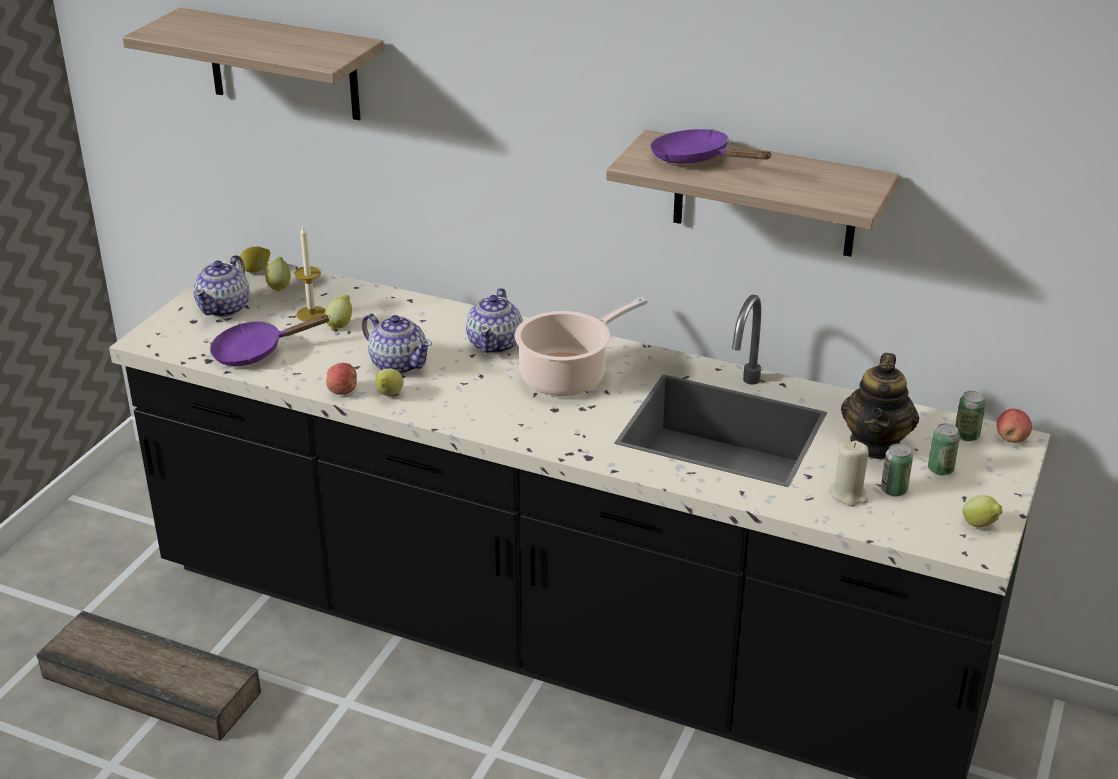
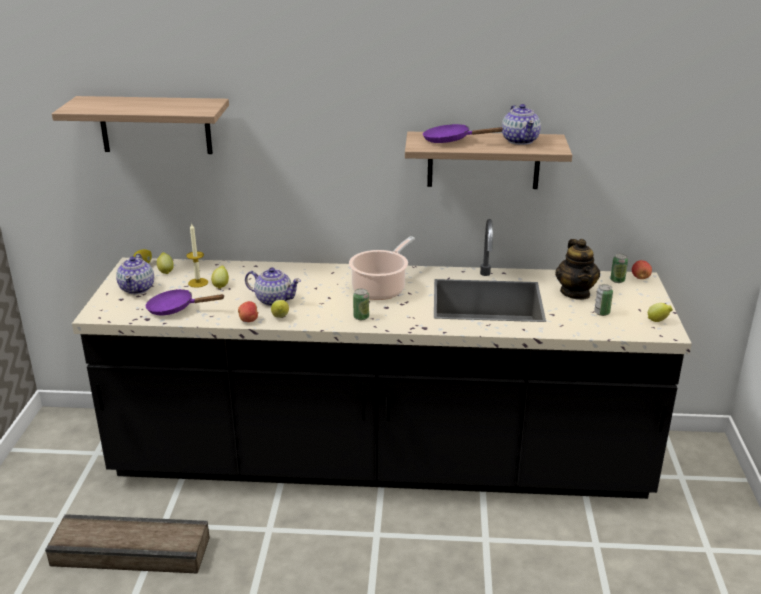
camera: 20 degrees left, 5 degrees down
purple frying pan [210,315,331,366] -> purple frying pan turned 45 degrees clockwise [146,289,225,315]
teapot [466,288,523,354] -> teapot moved to [502,104,541,145]
beige candle [831,441,869,506] -> none
can [928,423,960,475] -> can moved to [353,288,369,320]

